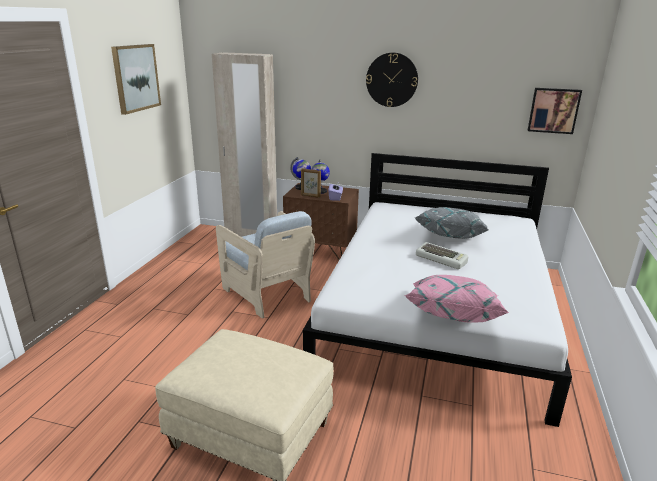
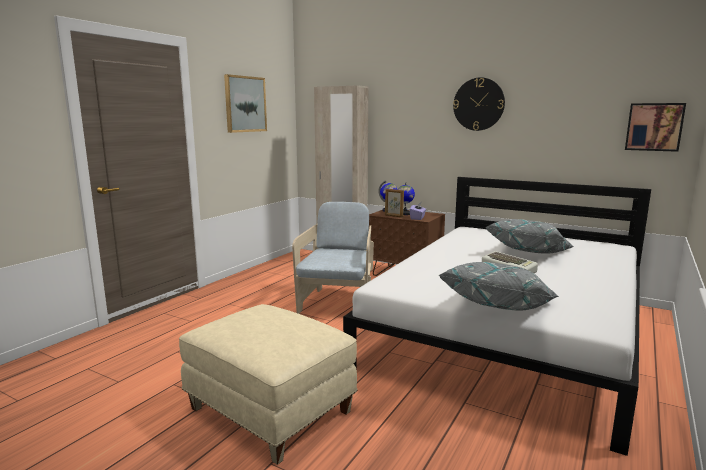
camera: 15 degrees right, 10 degrees down
beige armchair [216,211,315,319] -> beige armchair turned 150 degrees counterclockwise [292,202,374,314]
pink pillow [404,275,510,323] -> grey pillow [439,262,559,310]

